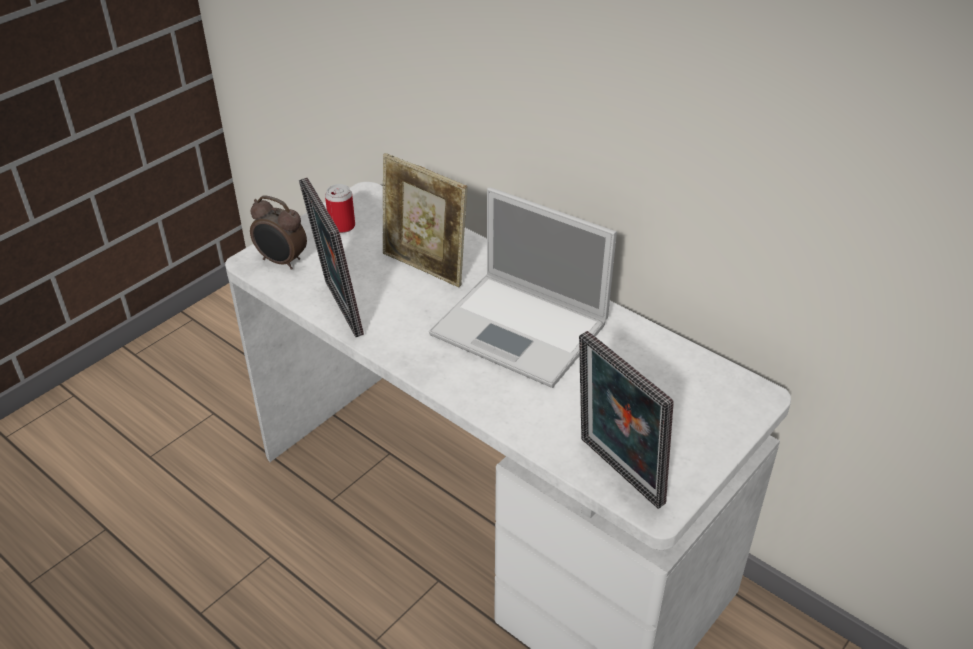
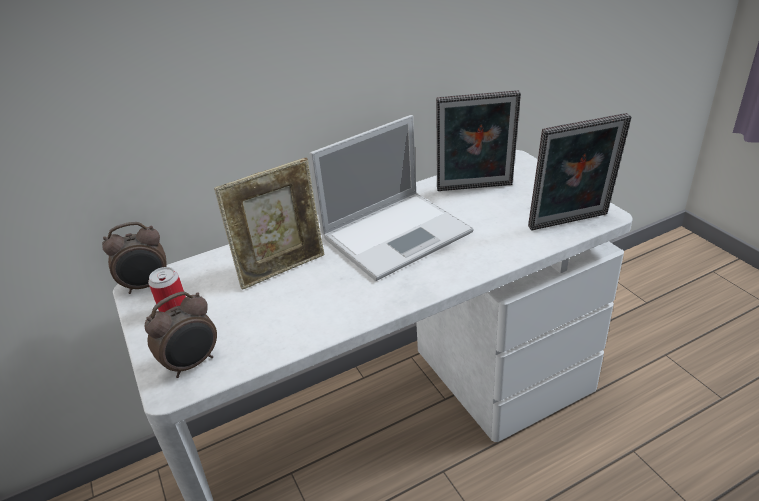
camera: 65 degrees left, 5 degrees down
picture frame [299,178,364,337] -> picture frame moved to [436,90,521,191]
none -> alarm clock [102,222,166,294]

